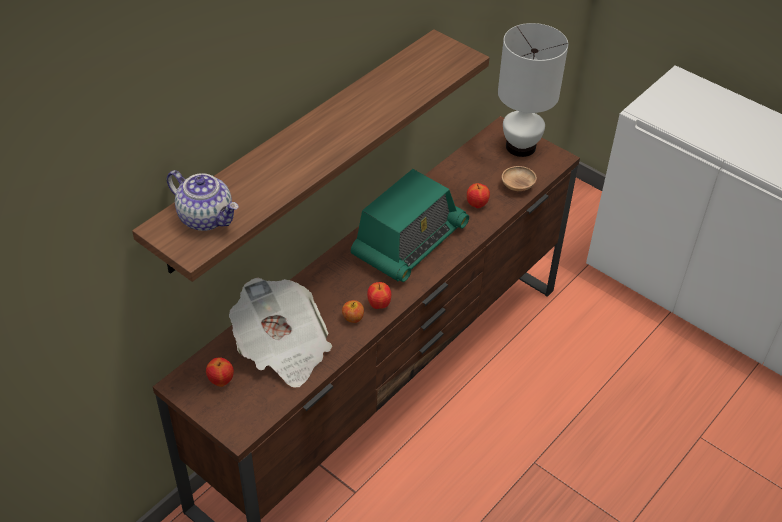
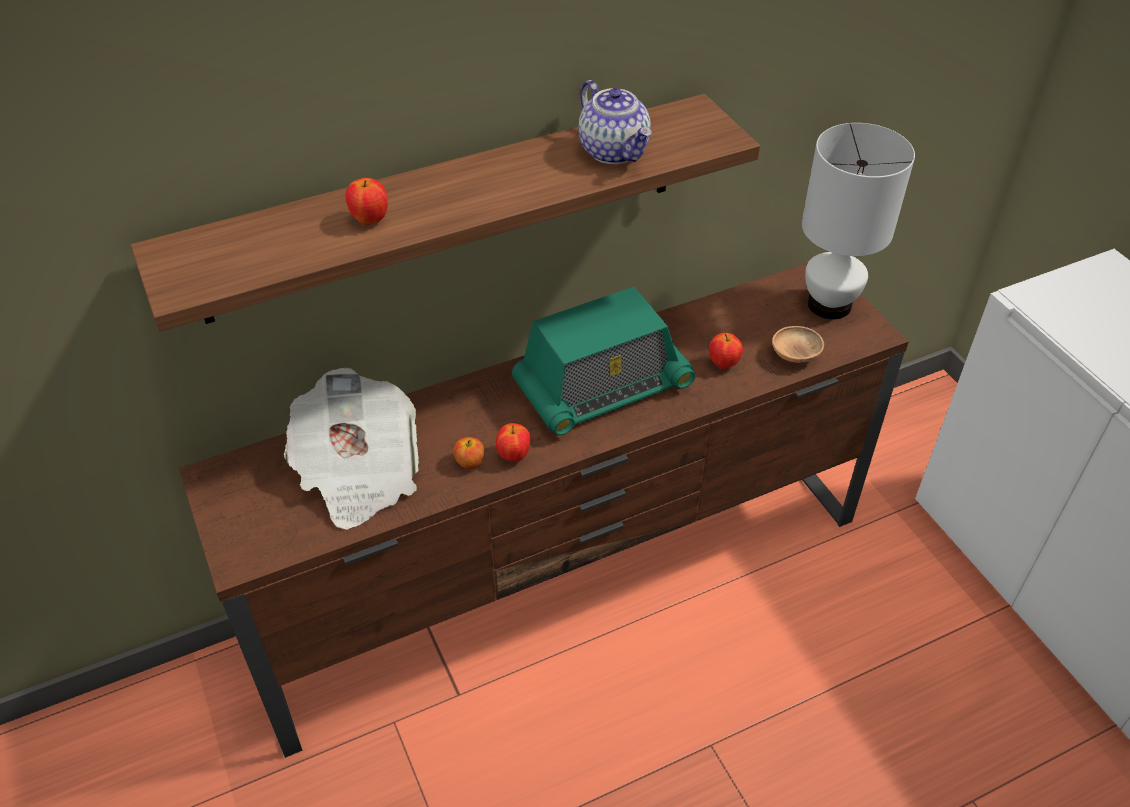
camera: 25 degrees right, 0 degrees up
teapot [167,170,239,231] -> teapot moved to [578,80,652,164]
apple [206,357,234,387] -> apple moved to [345,178,388,225]

